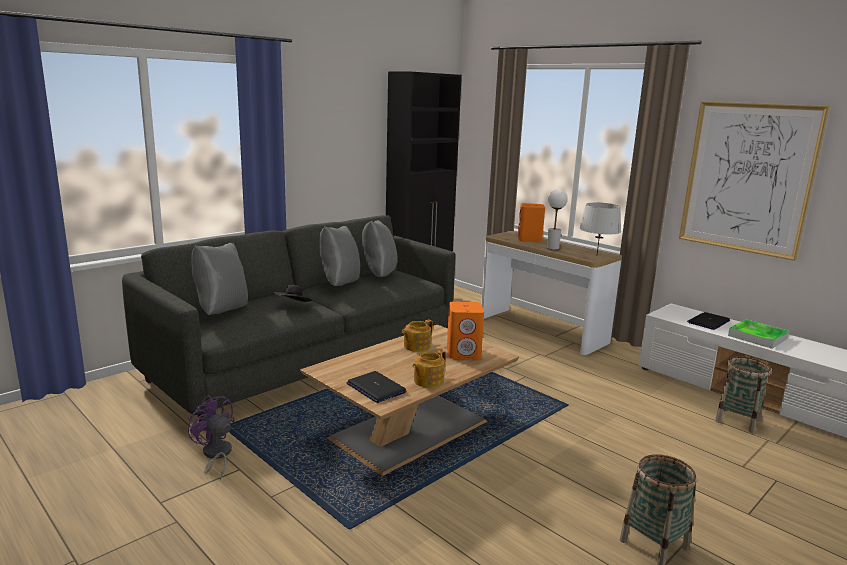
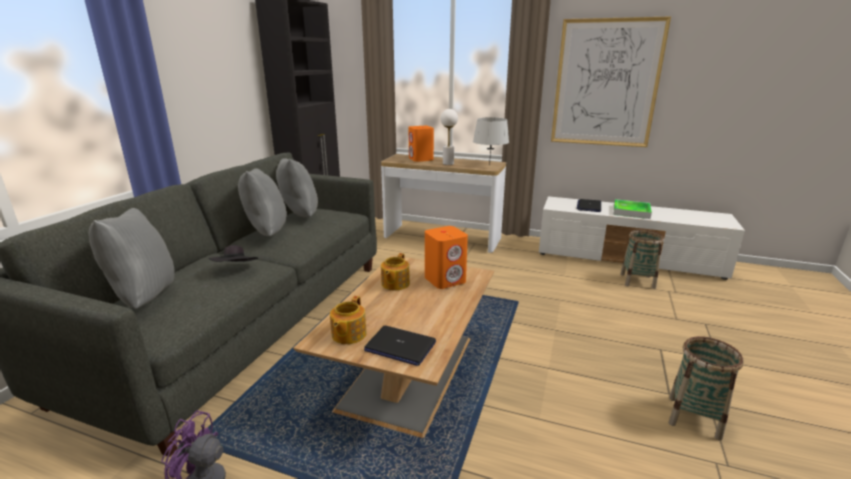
camera: 25 degrees left, 5 degrees up
teapot [413,350,446,388] -> teapot moved to [330,296,367,344]

